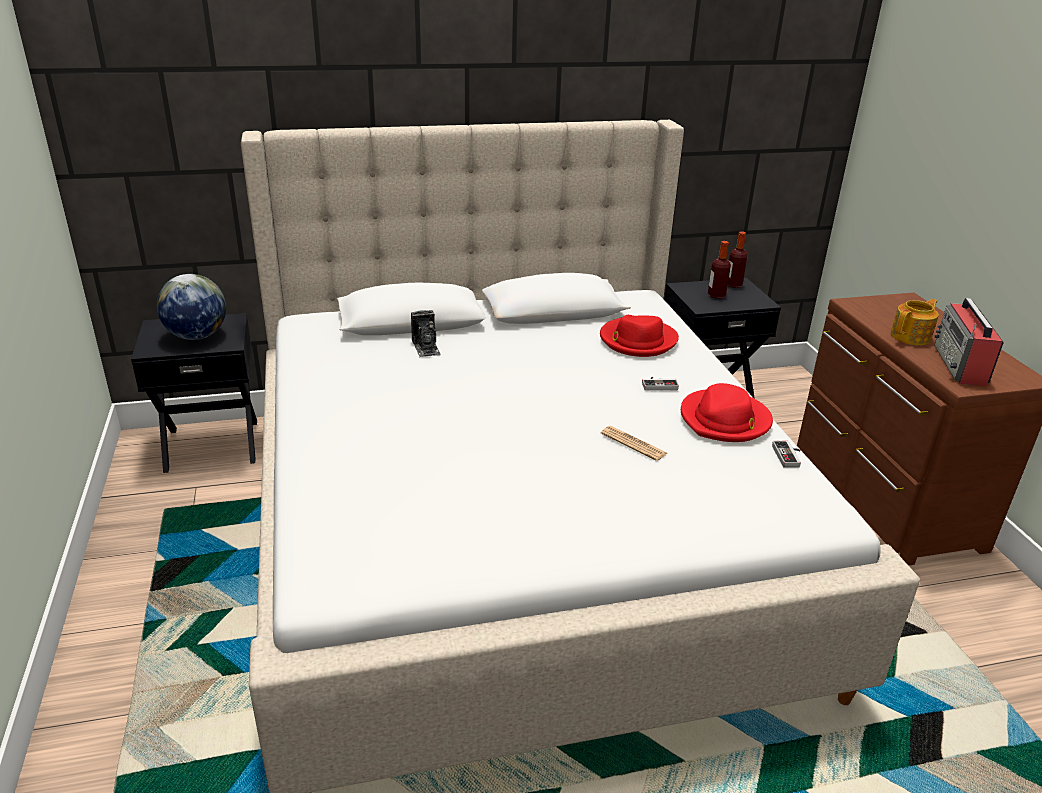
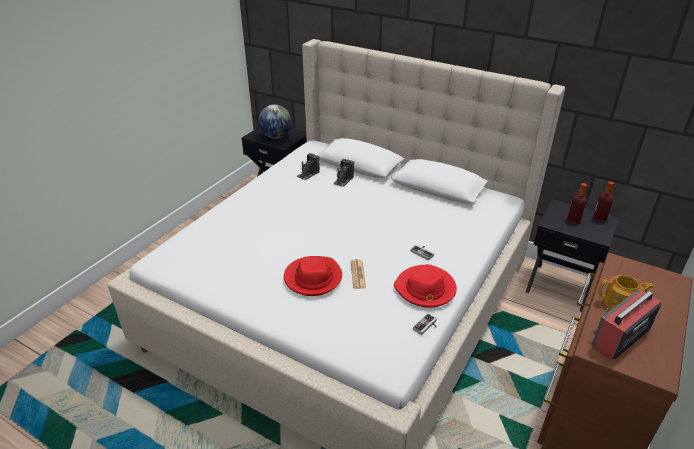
camera: 45 degrees right, 5 degrees up
red hat [600,315,679,357] -> red hat moved to [284,256,342,296]
none -> camera [296,153,320,180]

